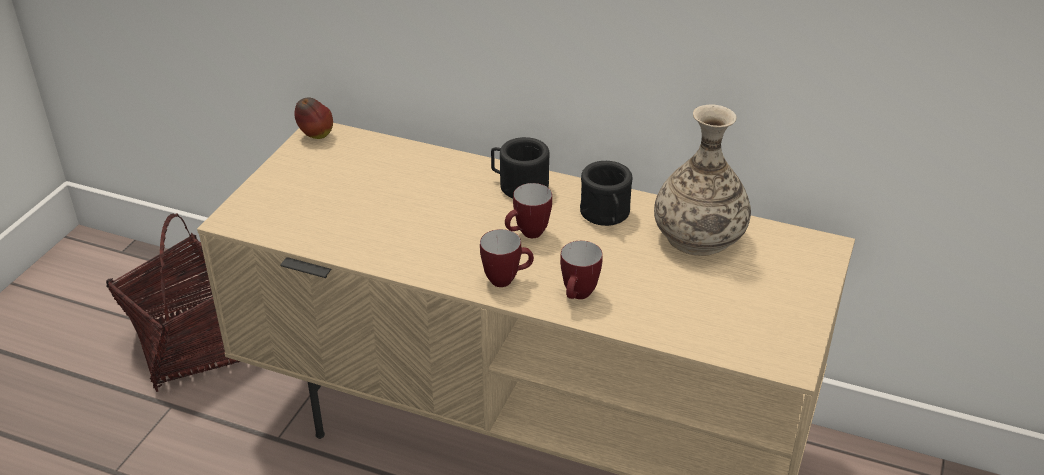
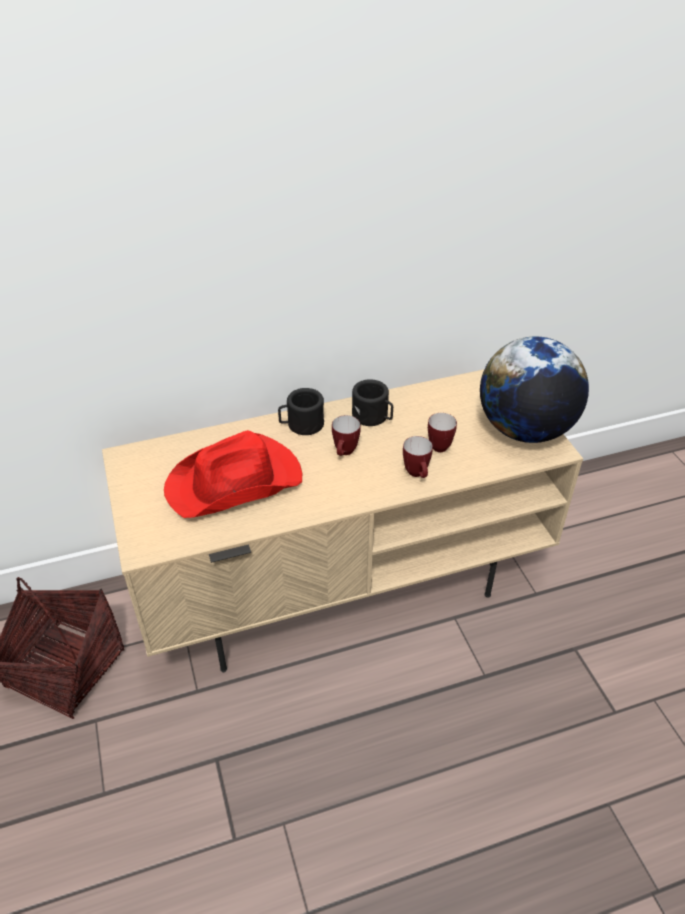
camera: 40 degrees left, 5 degrees up
apple [294,98,333,139] -> none
mug [480,229,534,287] -> mug moved to [428,413,457,452]
vase [654,105,751,256] -> none
none -> red hat [164,430,302,518]
none -> globe [480,337,589,443]

